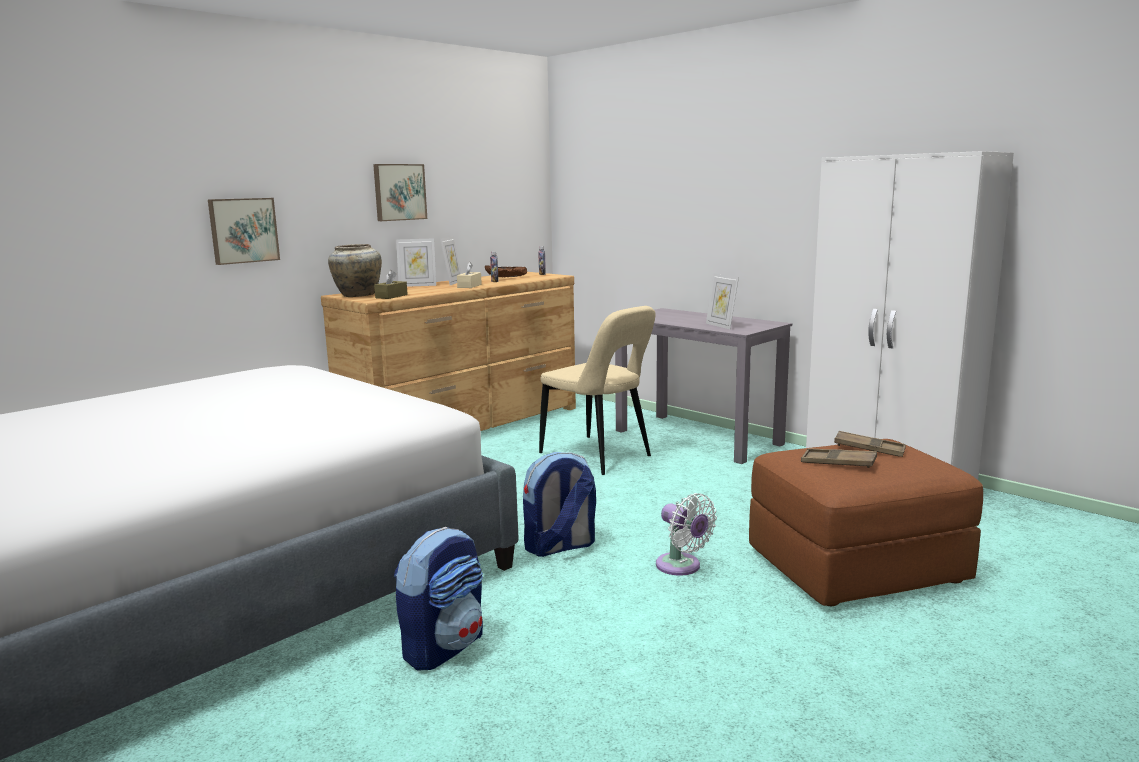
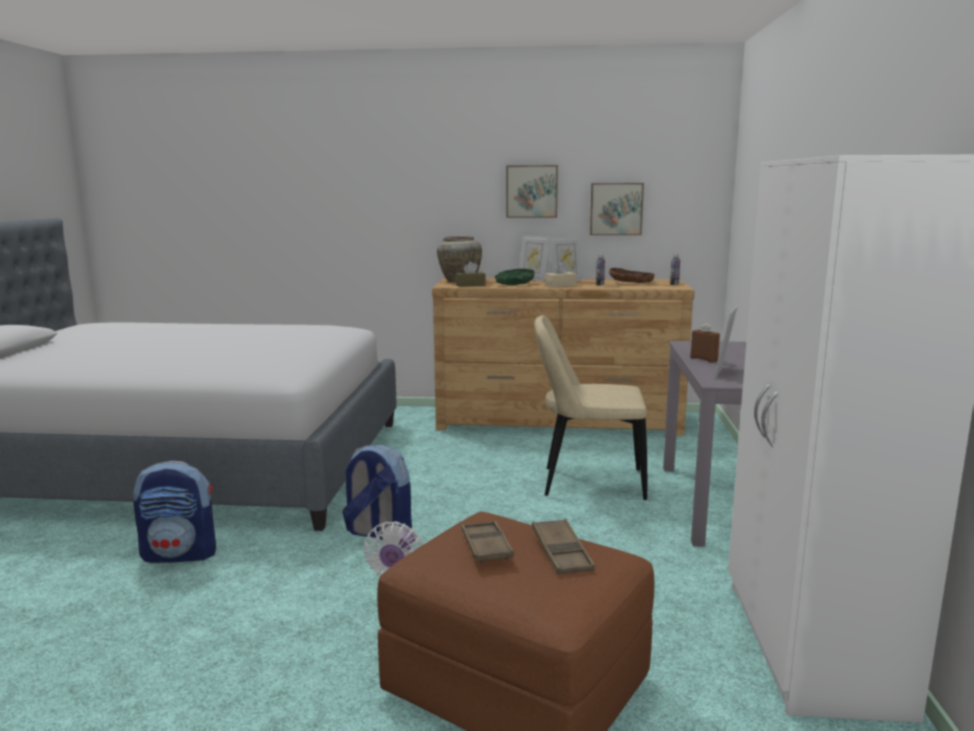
camera: 50 degrees right, 0 degrees up
picture [208,198,280,265] -> picture moved to [590,183,644,235]
beige chair [539,306,656,475] -> beige chair turned 90 degrees clockwise [534,315,647,500]
none -> green bowl [495,269,535,286]
none -> brown bottle [690,324,720,363]

